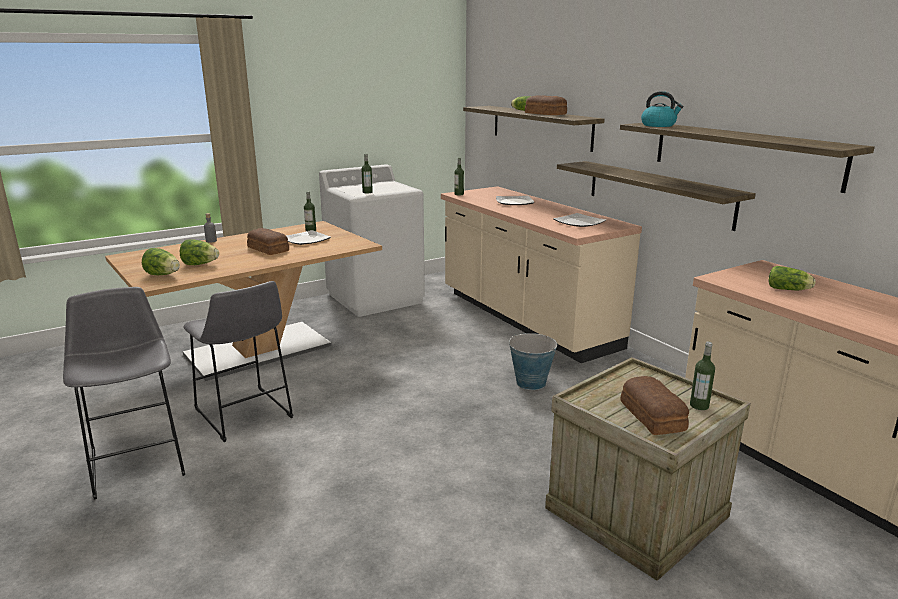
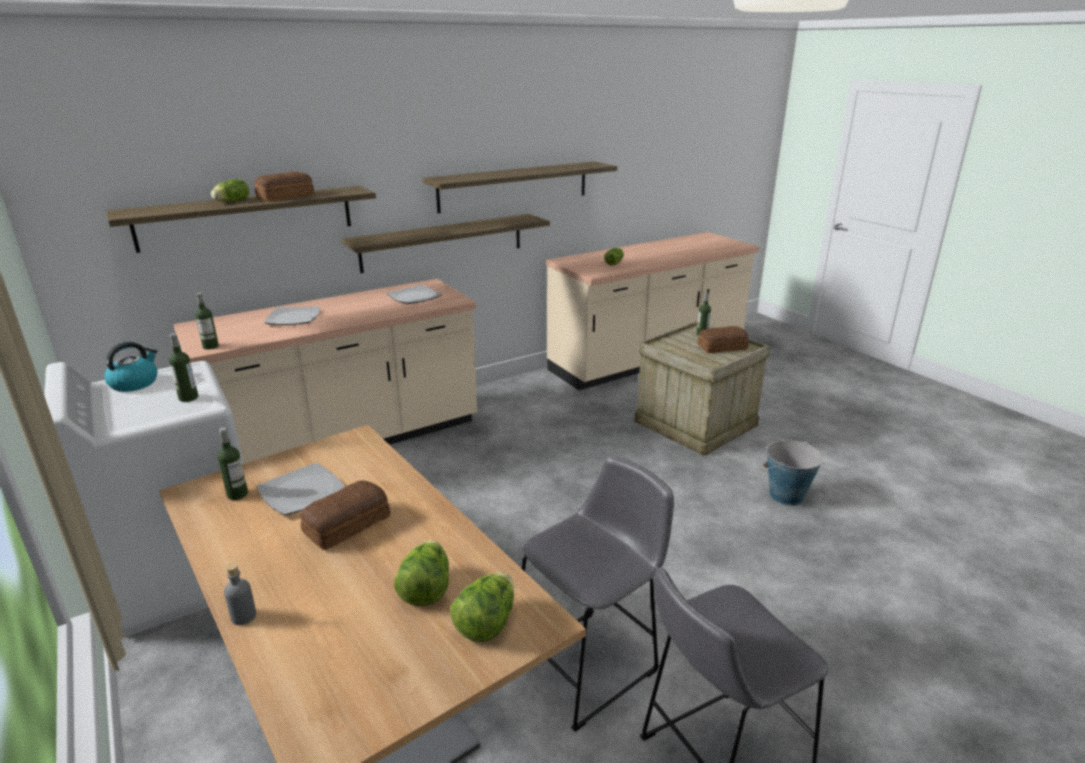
camera: 90 degrees left, 5 degrees up
bucket [509,333,558,390] -> bucket moved to [764,440,823,506]
kettle [641,91,684,127] -> kettle moved to [104,342,157,392]

